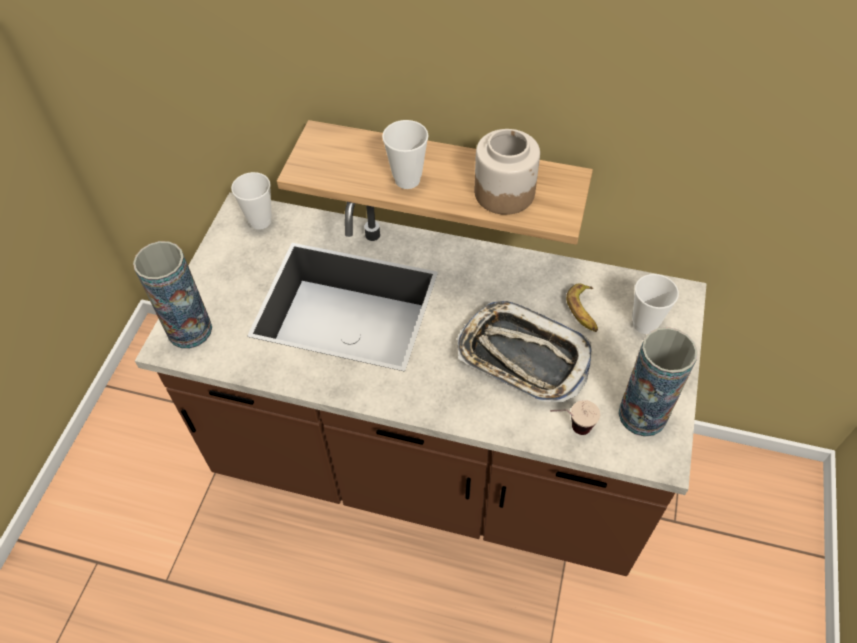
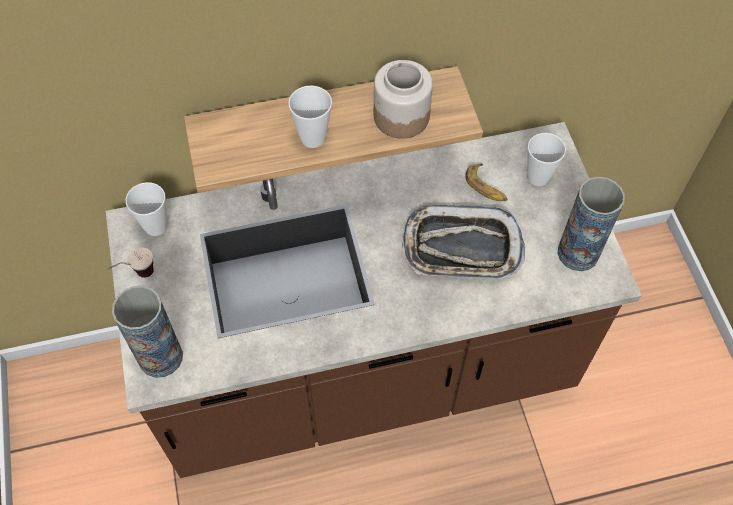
camera: 30 degrees left, 5 degrees up
cup [550,400,600,435] -> cup moved to [107,247,154,278]

